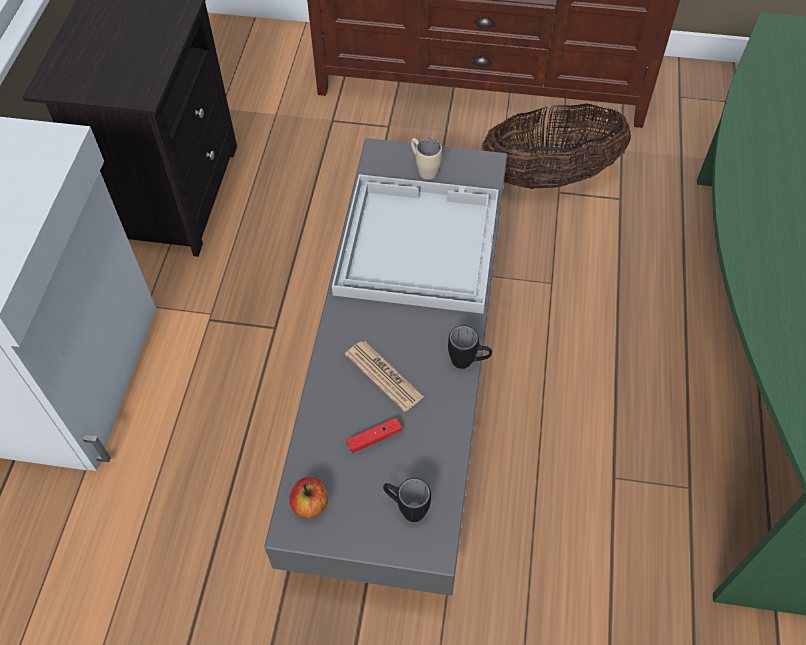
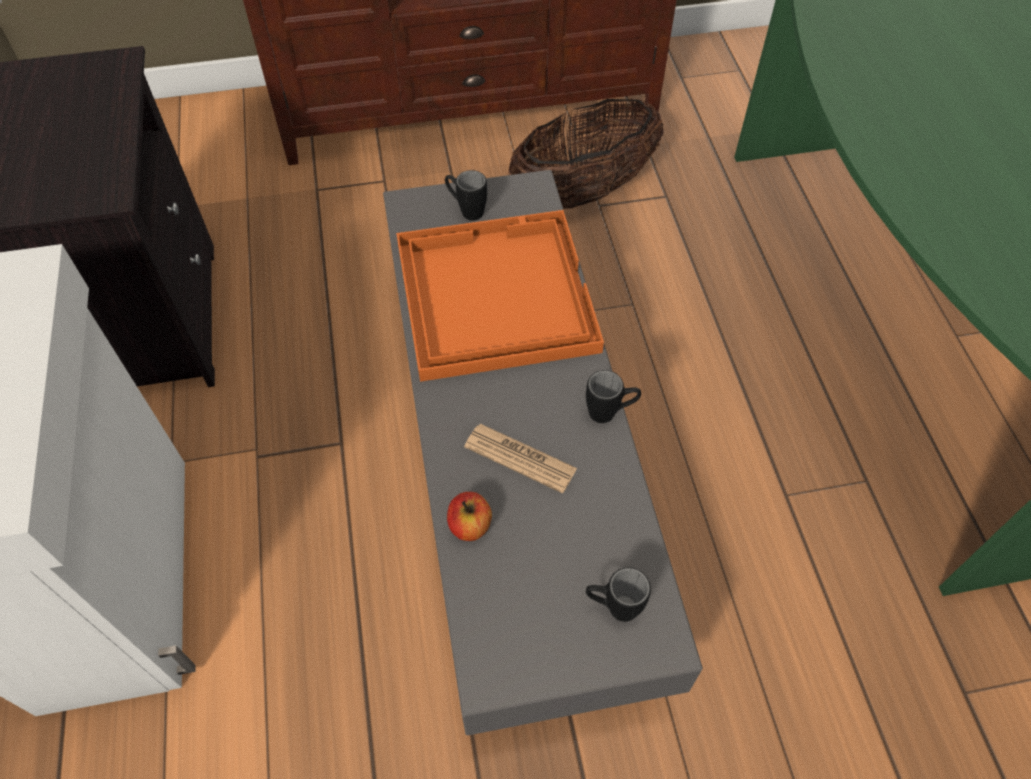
camera: 20 degrees left, 0 degrees up
apple [290,477,328,519] -> apple moved to [447,492,492,541]
white tray [332,174,499,314] -> orange tray [396,210,604,382]
red game controller [346,418,402,453] -> none
beige mug [411,138,442,180] -> black mug [445,170,487,221]

